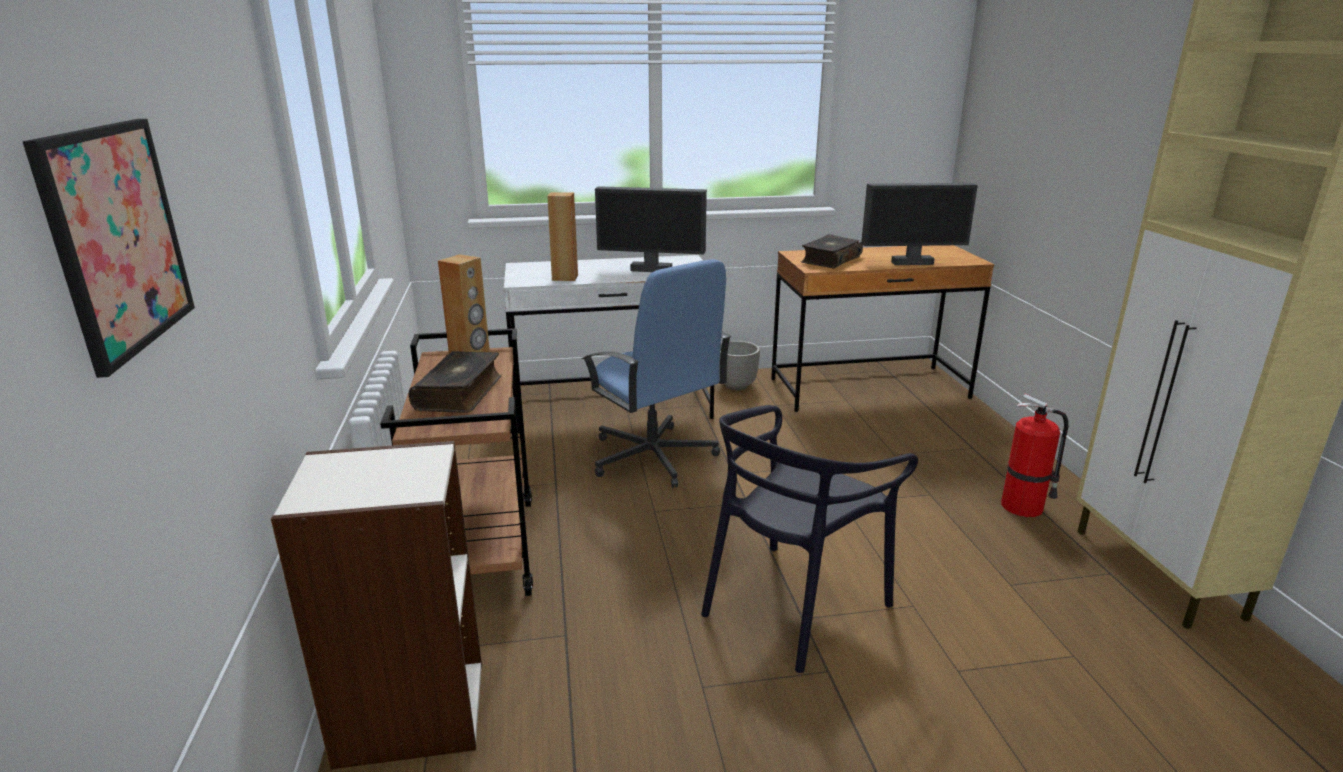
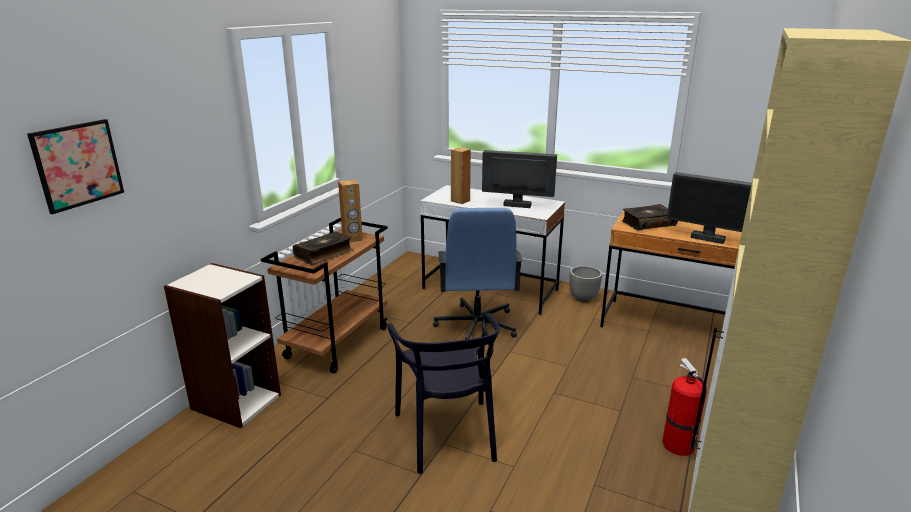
camera: 35 degrees right, 0 degrees up
monitor [595,186,707,272] -> monitor turned 150 degrees clockwise [482,150,557,208]
black chair [701,405,918,673] -> black chair turned 90 degrees counterclockwise [388,313,500,474]

